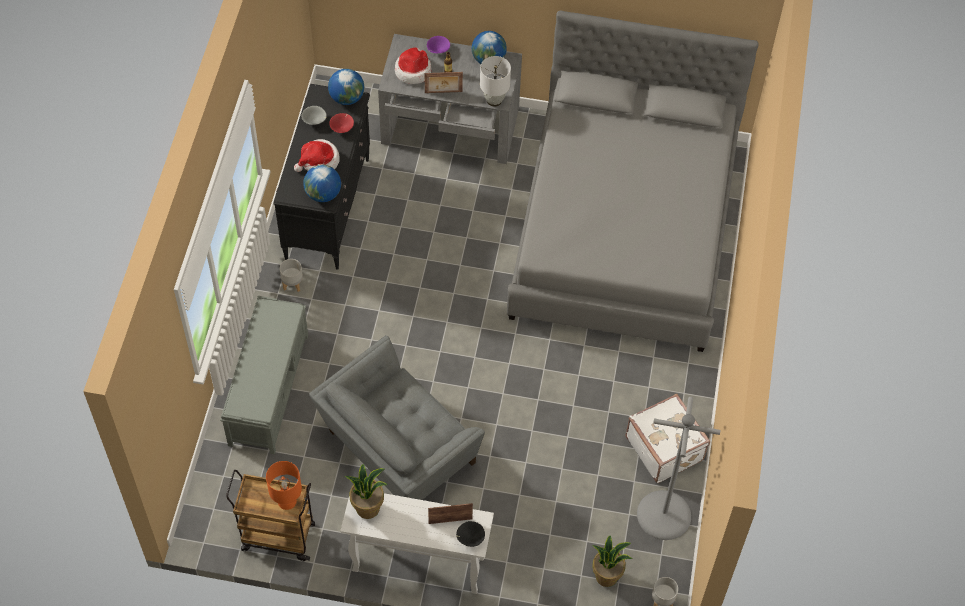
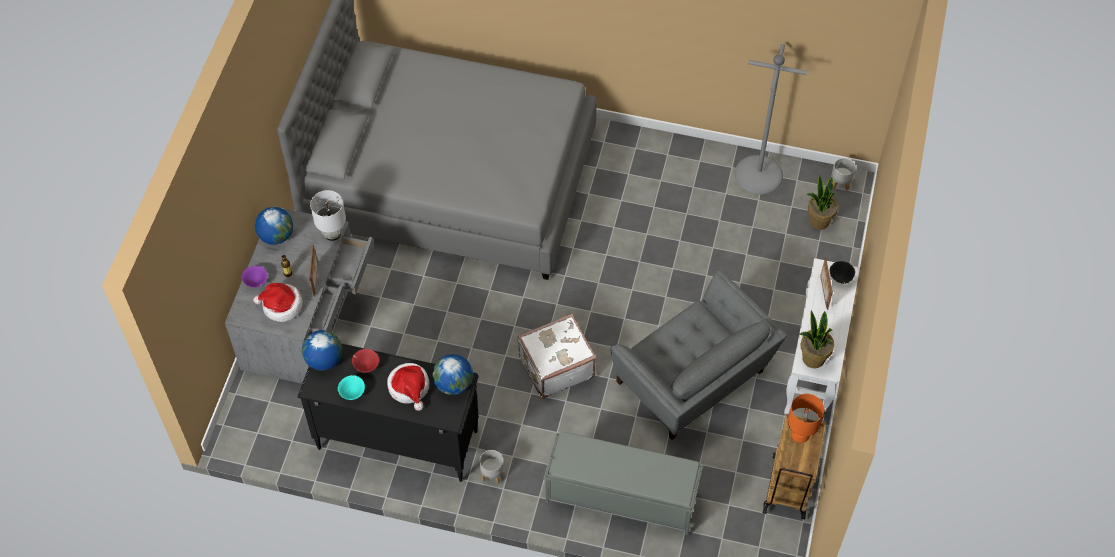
camera: 85 degrees left, 0 degrees up
grey bowl [301,106,327,125] -> turquoise bowl [338,375,365,400]
white suitcase [625,394,710,483] -> white suitcase moved to [518,314,596,399]

